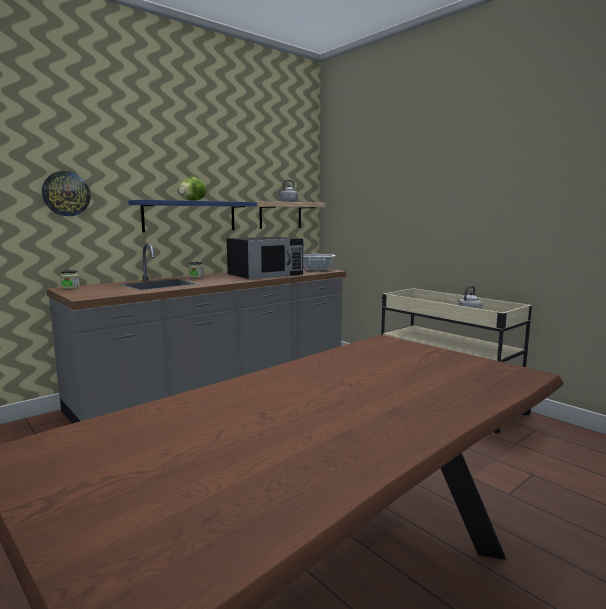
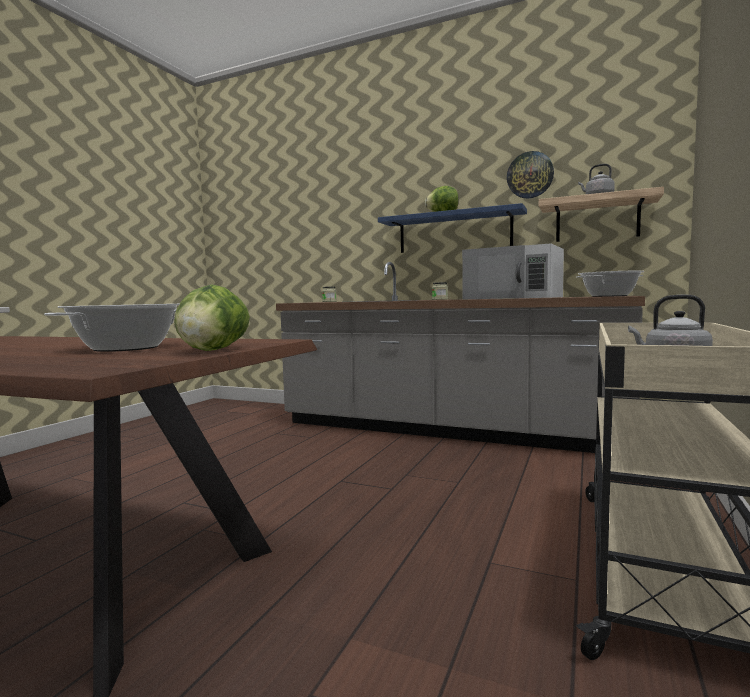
camera: 65 degrees right, 5 degrees down
wall clock [42,171,91,216] -> wall clock moved to [507,151,554,199]
black microwave [227,237,303,279] -> white microwave [462,244,564,299]
none -> cooking pot [44,304,179,352]
none -> lettuce [174,285,250,351]

